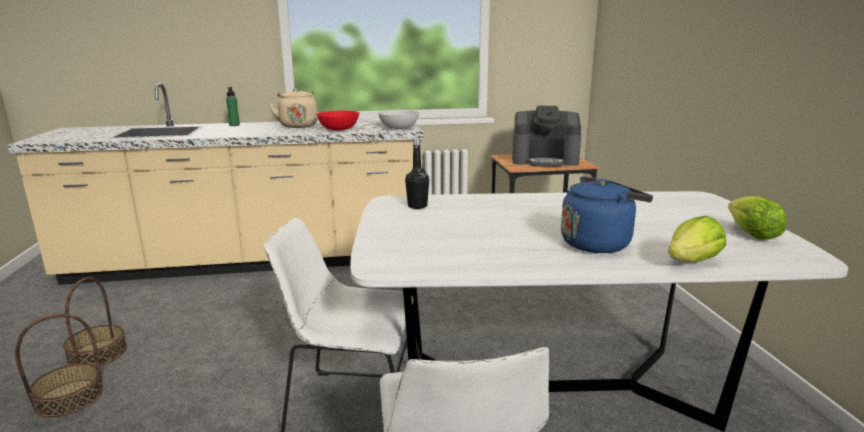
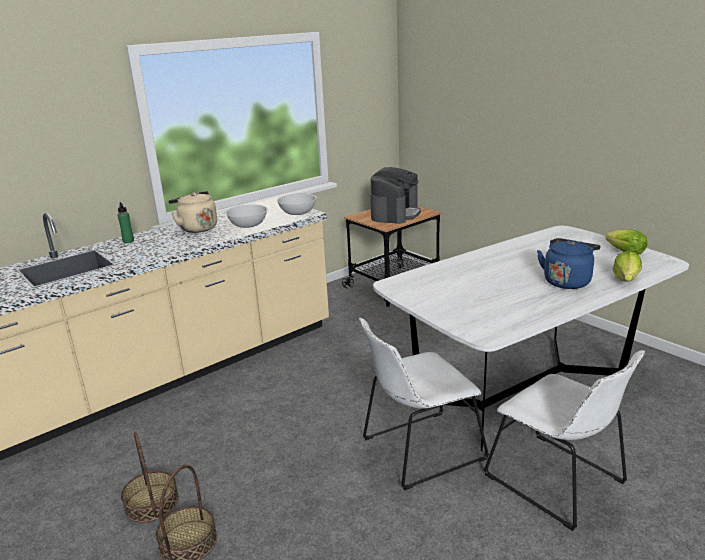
camera: 30 degrees left, 5 degrees up
red bowl [316,111,360,130] -> white bowl [225,205,268,228]
black bottle [405,138,429,209] -> none
coffee machine [512,106,581,167] -> coffee machine turned 45 degrees counterclockwise [370,167,421,224]

